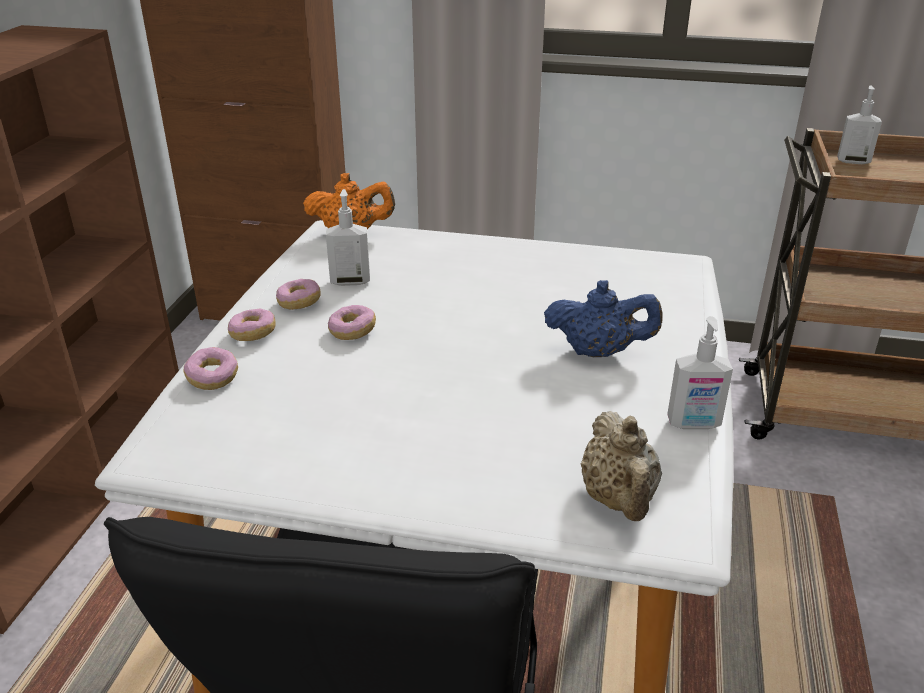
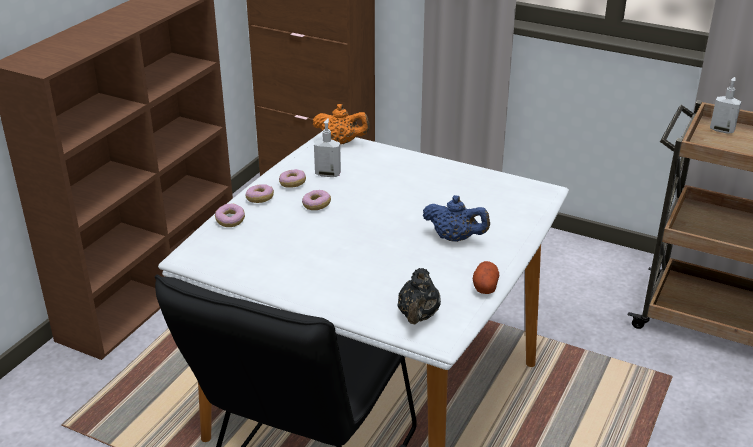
camera: 15 degrees right, 0 degrees up
beige teapot [581,411,662,521] -> black teapot [397,268,441,324]
soap dispenser [667,316,733,429] -> potato [473,261,499,294]

